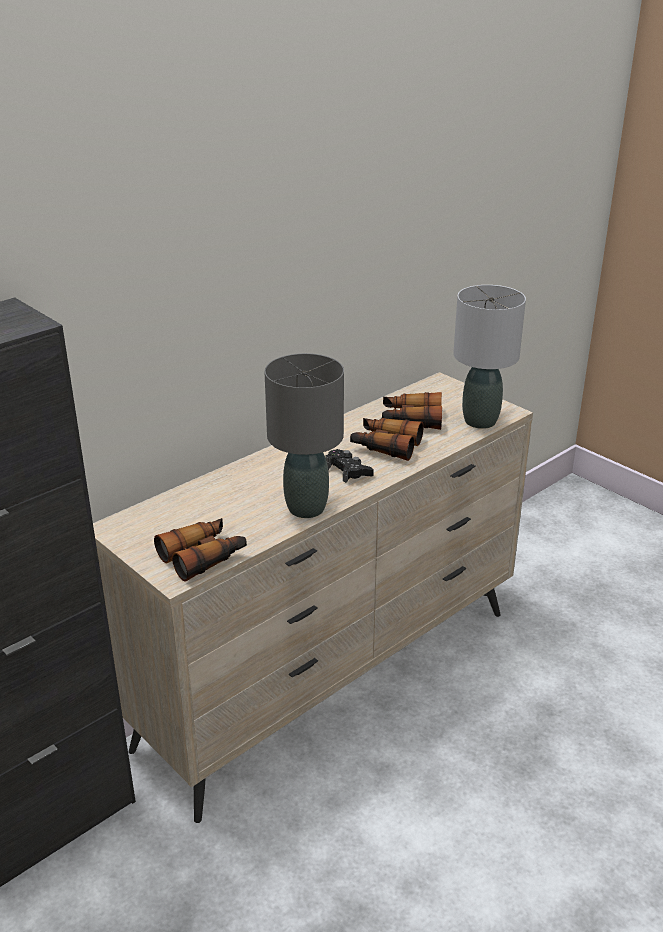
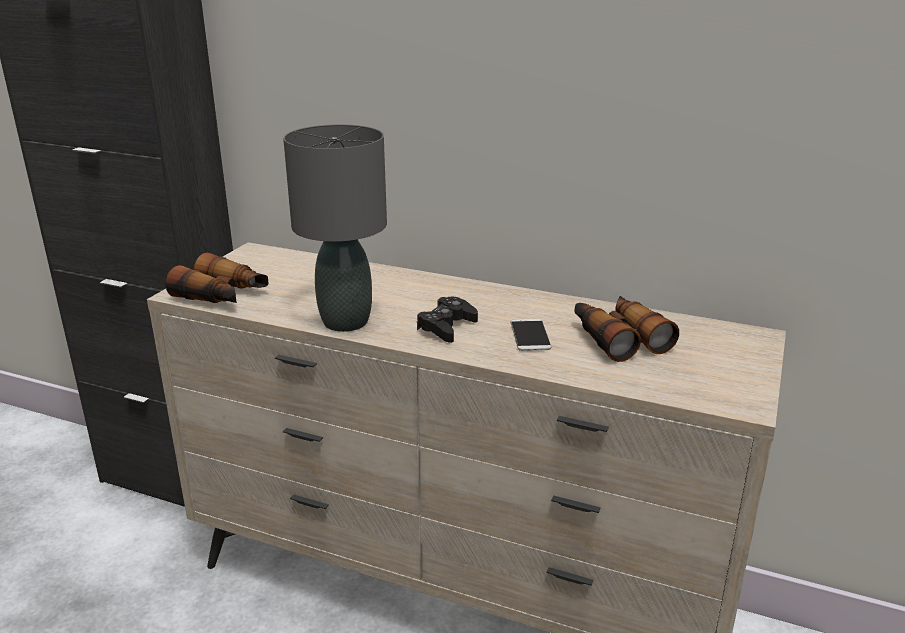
camera: 65 degrees right, 5 degrees down
binoculars [350,418,424,461] -> phone [511,319,551,351]
grey table lamp [453,285,526,429] -> none

